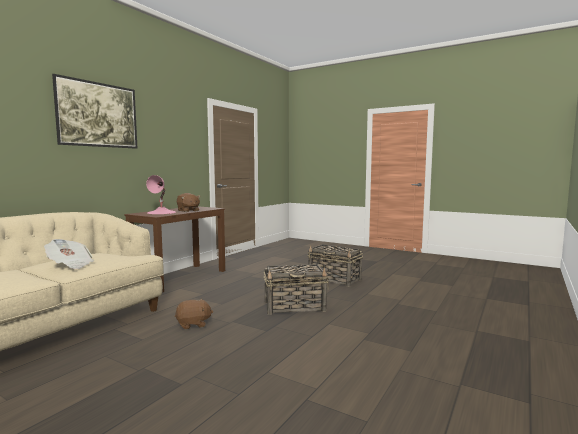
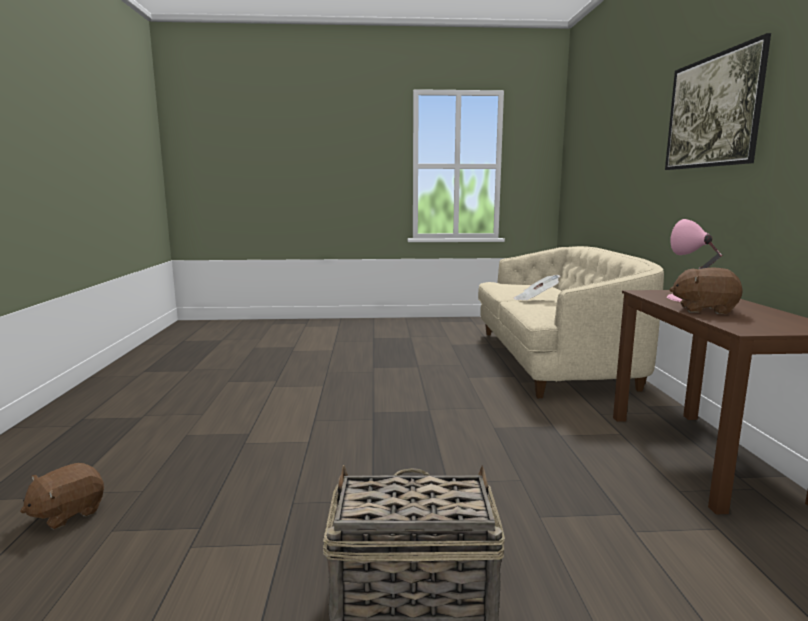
camera: 145 degrees right, 5 degrees up
brown plush toy [175,299,213,329] -> brown plush toy moved to [20,463,104,529]
basket [264,264,329,315] -> none

